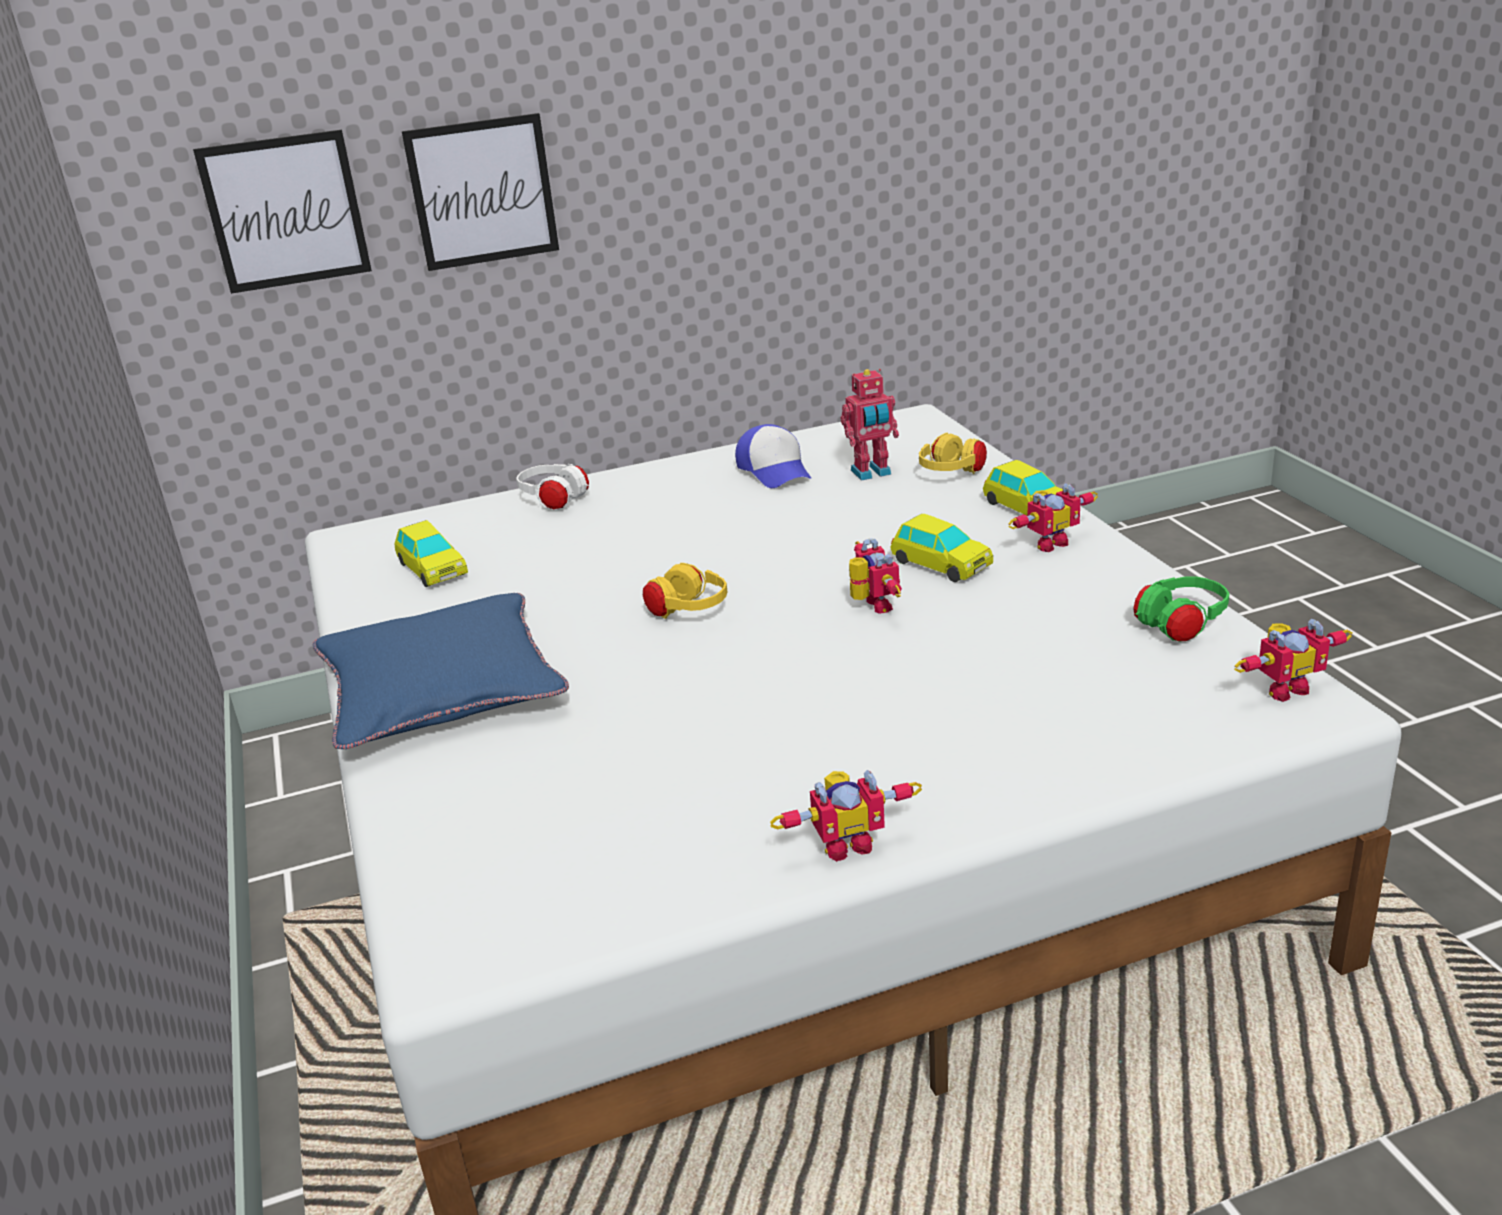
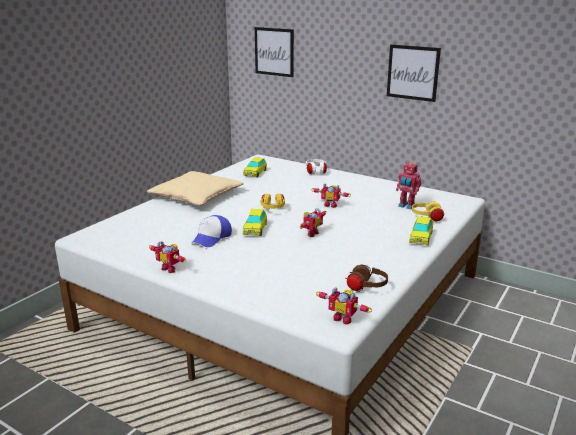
camera: 50 degrees right, 5 degrees down
blue pillow [313,593,569,749] -> beige pillow [147,171,243,206]
picture [402,113,559,271] -> picture moved to [387,45,441,102]
cap [735,424,811,488] -> cap moved to [192,215,232,247]
toy car [890,514,993,582] -> toy car moved to [243,209,267,236]
toy robot [1008,483,1098,553] -> toy robot moved to [311,183,351,208]
green headphones [1133,576,1230,642] -> brown headphones [345,265,388,292]

